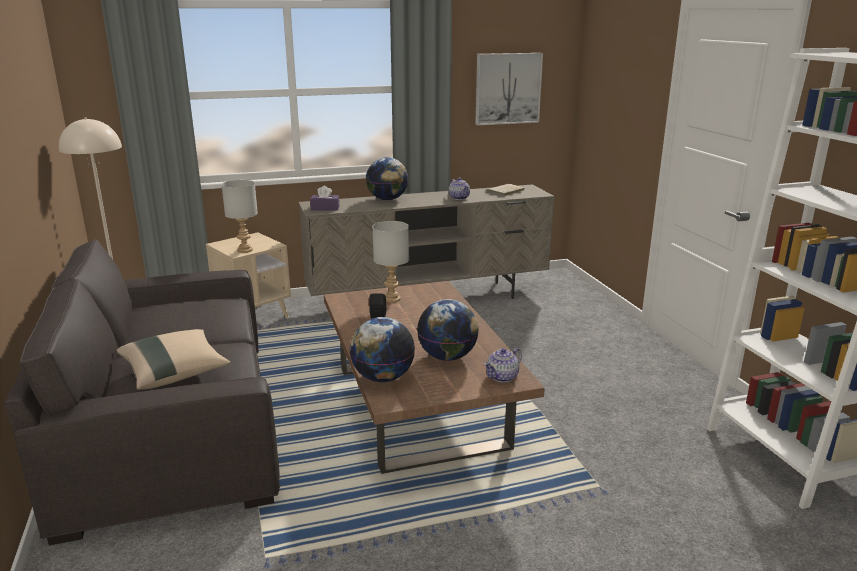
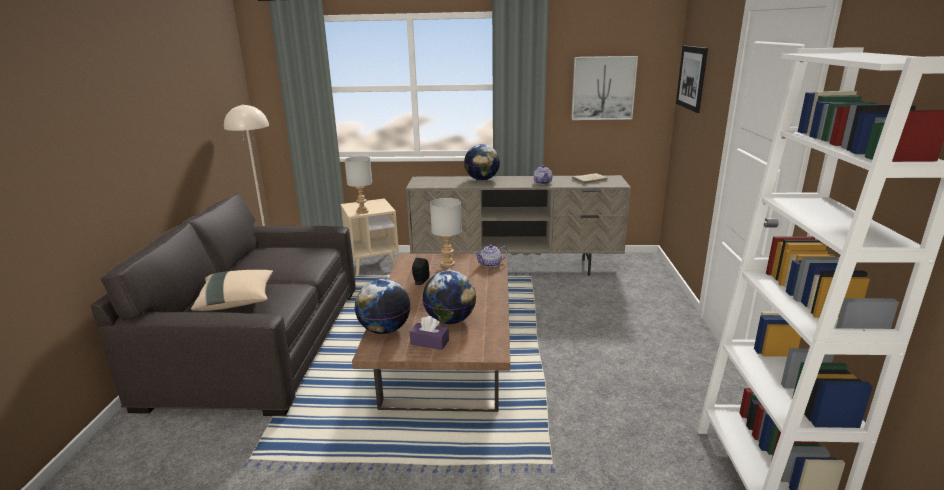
camera: 20 degrees right, 0 degrees up
purple tissue box [310,186,339,211] -> purple tissue box moved to [410,316,449,350]
teapot [484,348,522,383] -> teapot moved to [474,244,507,267]
none -> picture [676,46,708,113]

